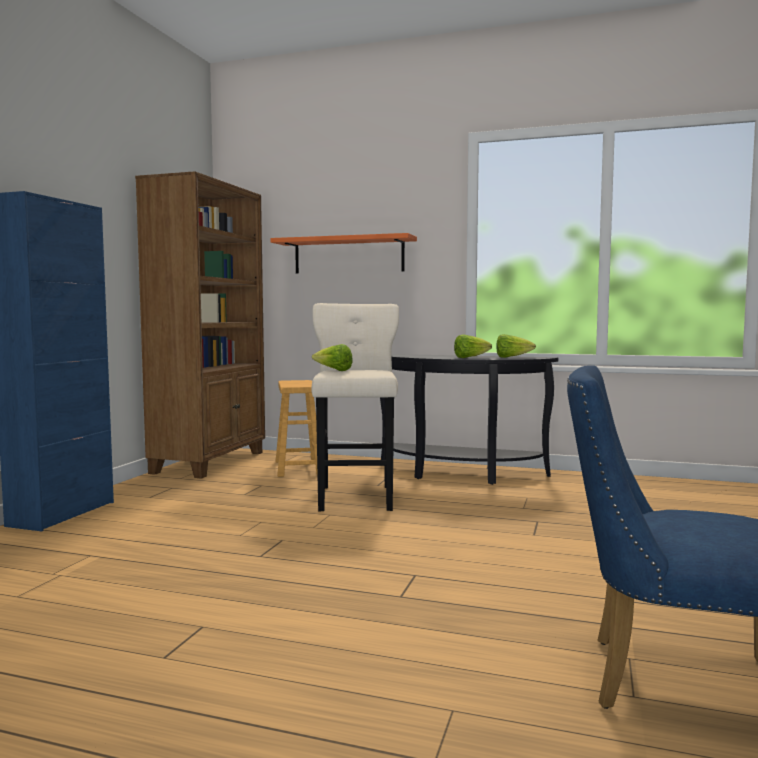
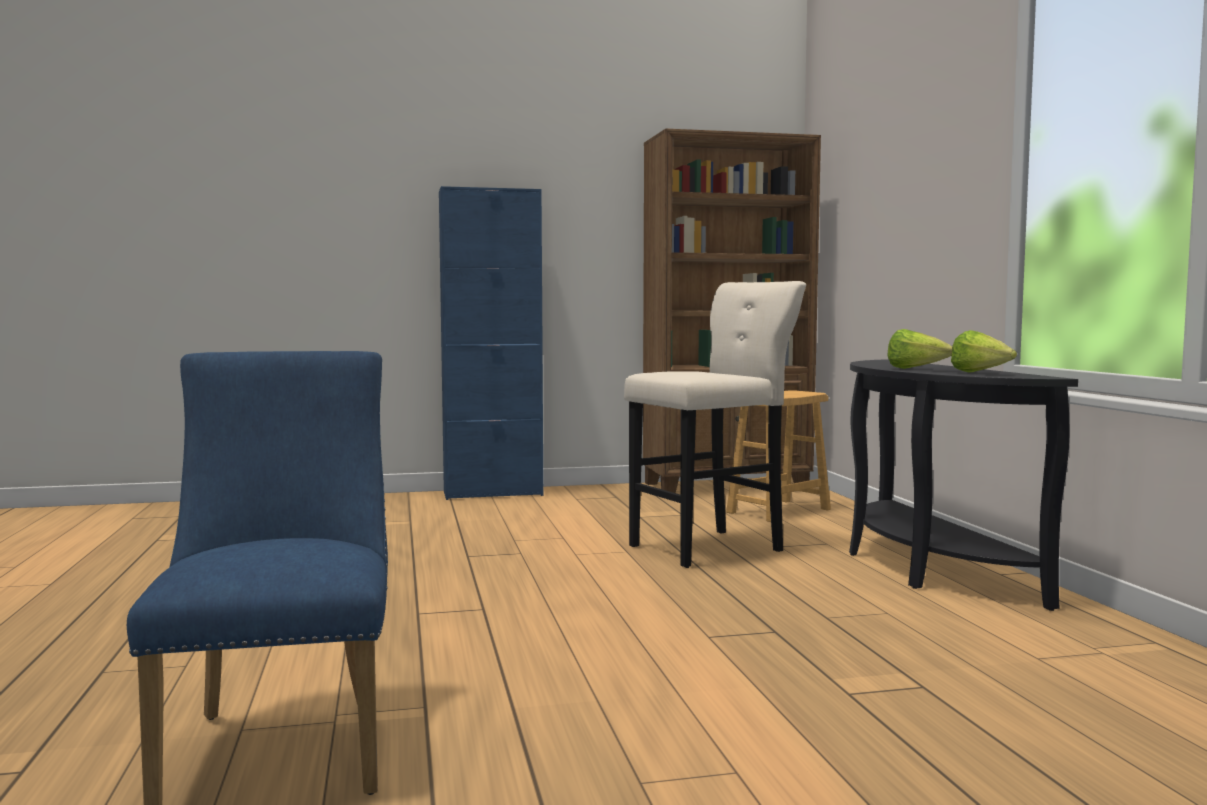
camera: 60 degrees right, 0 degrees up
orange shelf [270,233,417,274] -> none
lettuce [312,344,353,371] -> none

